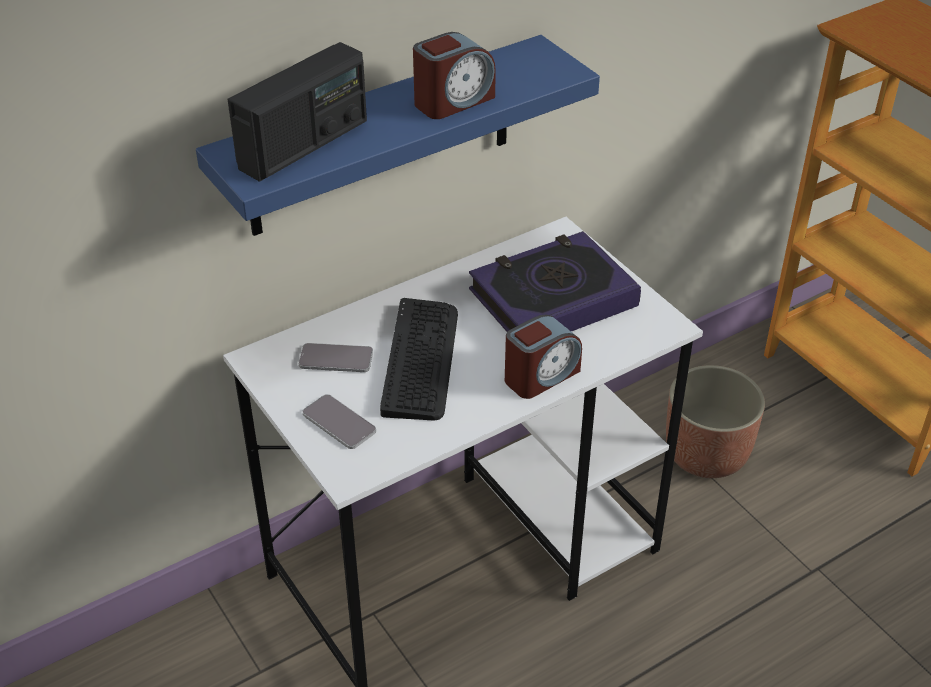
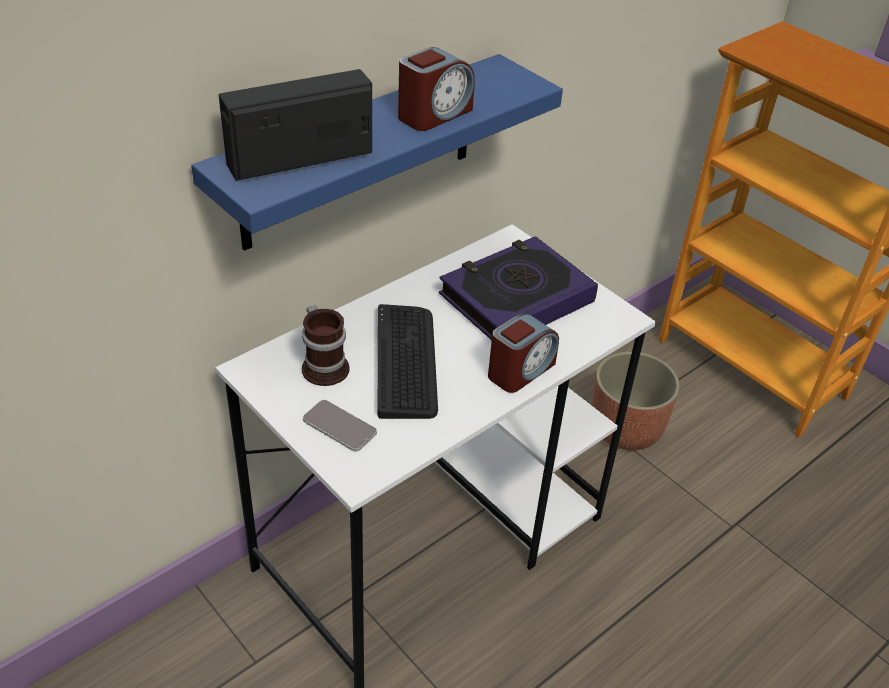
camera: 10 degrees left, 0 degrees up
radio [227,42,367,182] -> radio turned 150 degrees counterclockwise [219,69,372,181]
phone [299,343,373,372] -> mug [302,306,350,386]

